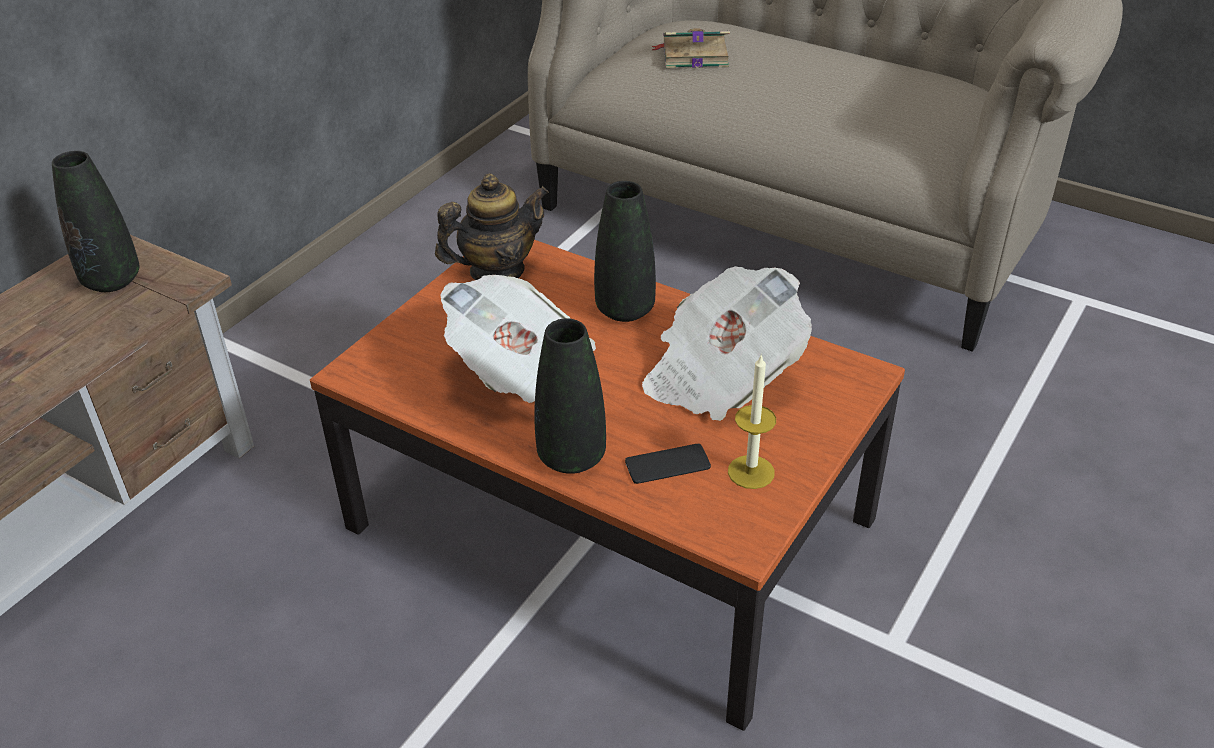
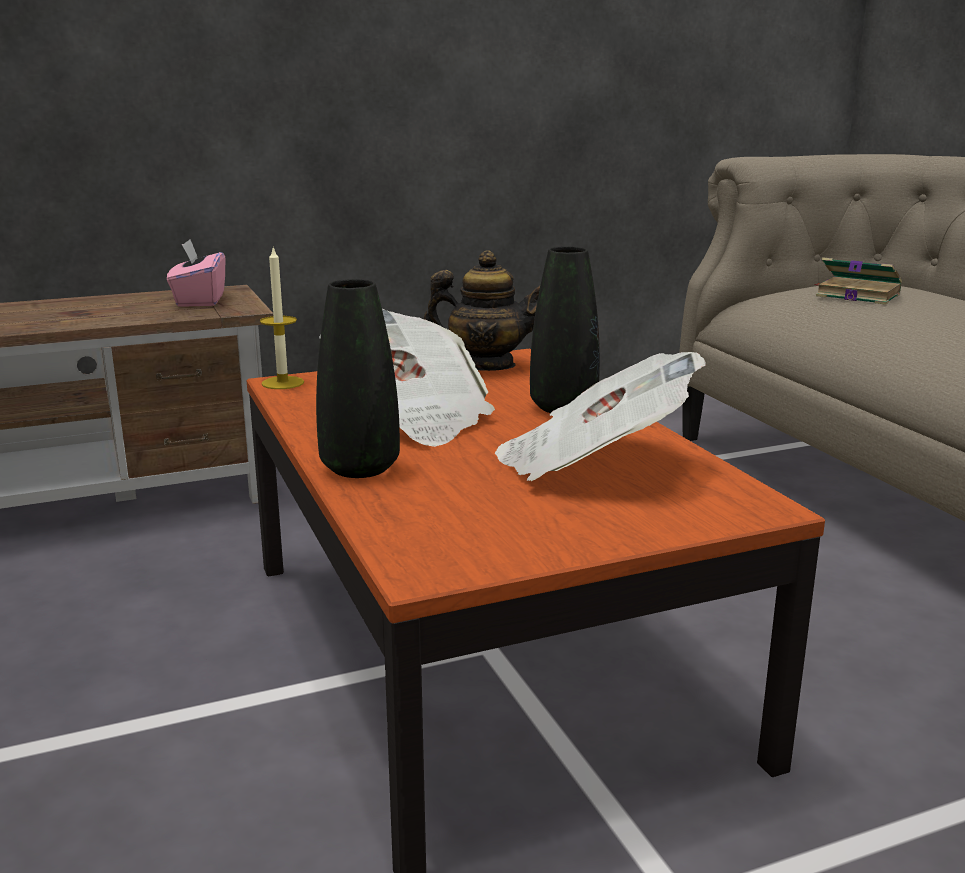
camera: 35 degrees right, 20 degrees down
black vase [52,151,139,292] -> pink tissue box [167,239,225,307]
phone [625,444,711,484] -> none
candle [728,353,776,489] -> candle moved to [260,248,304,389]

